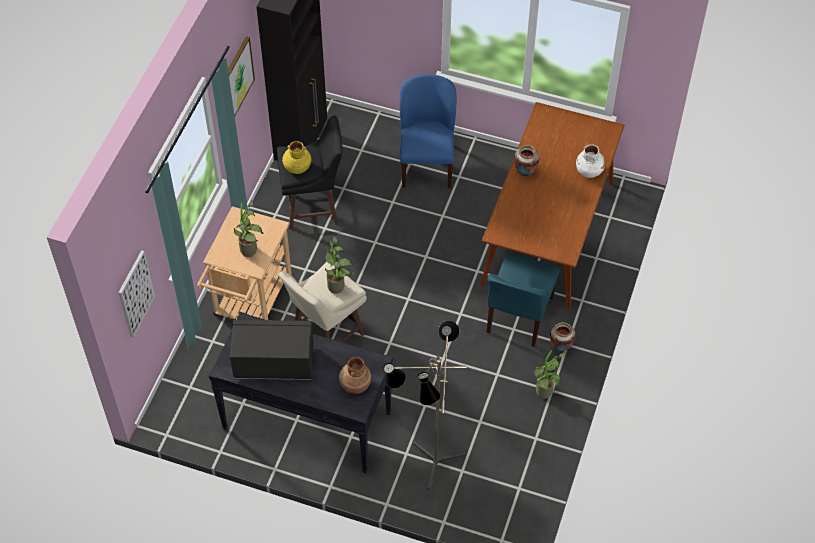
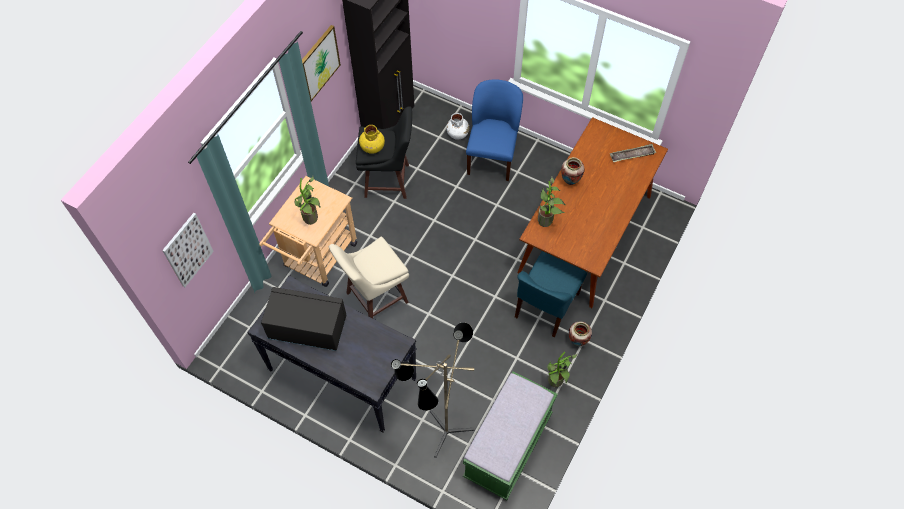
camera: 10 degrees right, 5 degrees up
potted plant [325,237,354,294] -> potted plant moved to [538,176,566,227]
brown vase [339,357,371,394] -> none
white vase [576,144,605,178] -> white vase moved to [447,113,470,139]
none -> green bench [463,372,557,500]
none -> tray [610,144,656,162]

